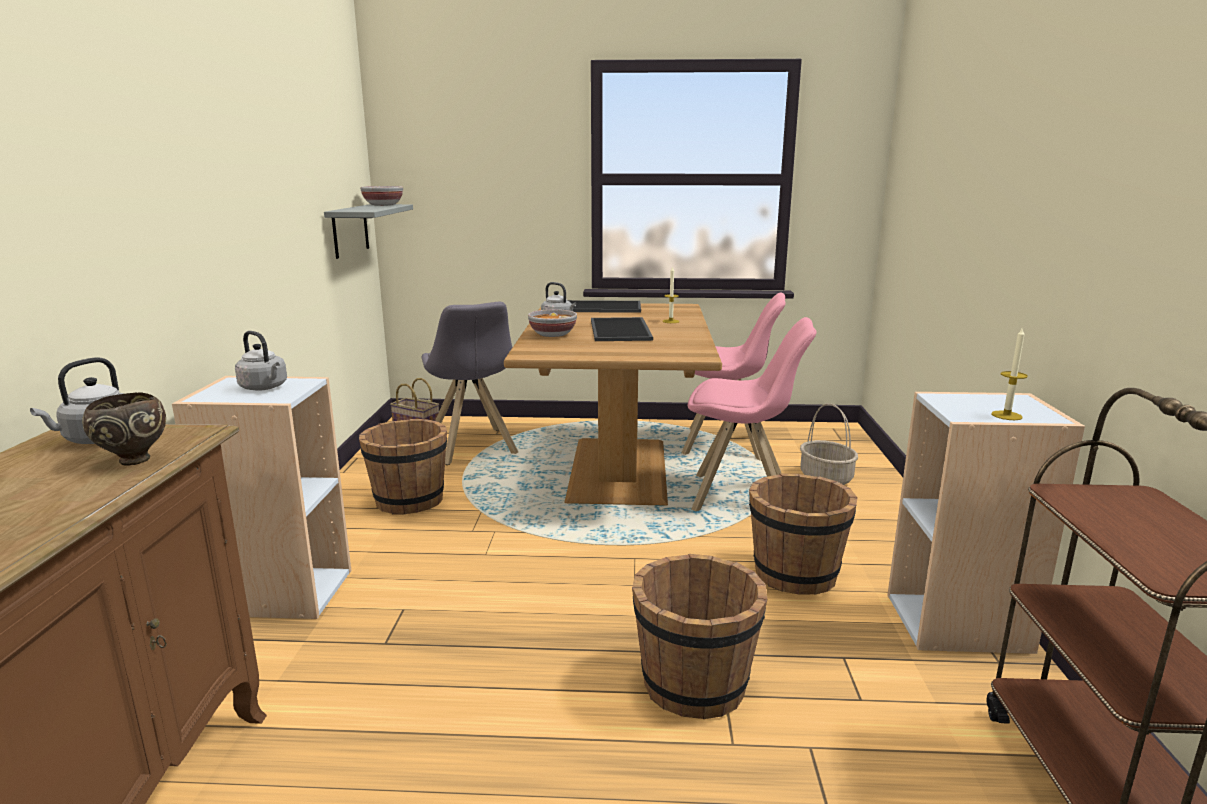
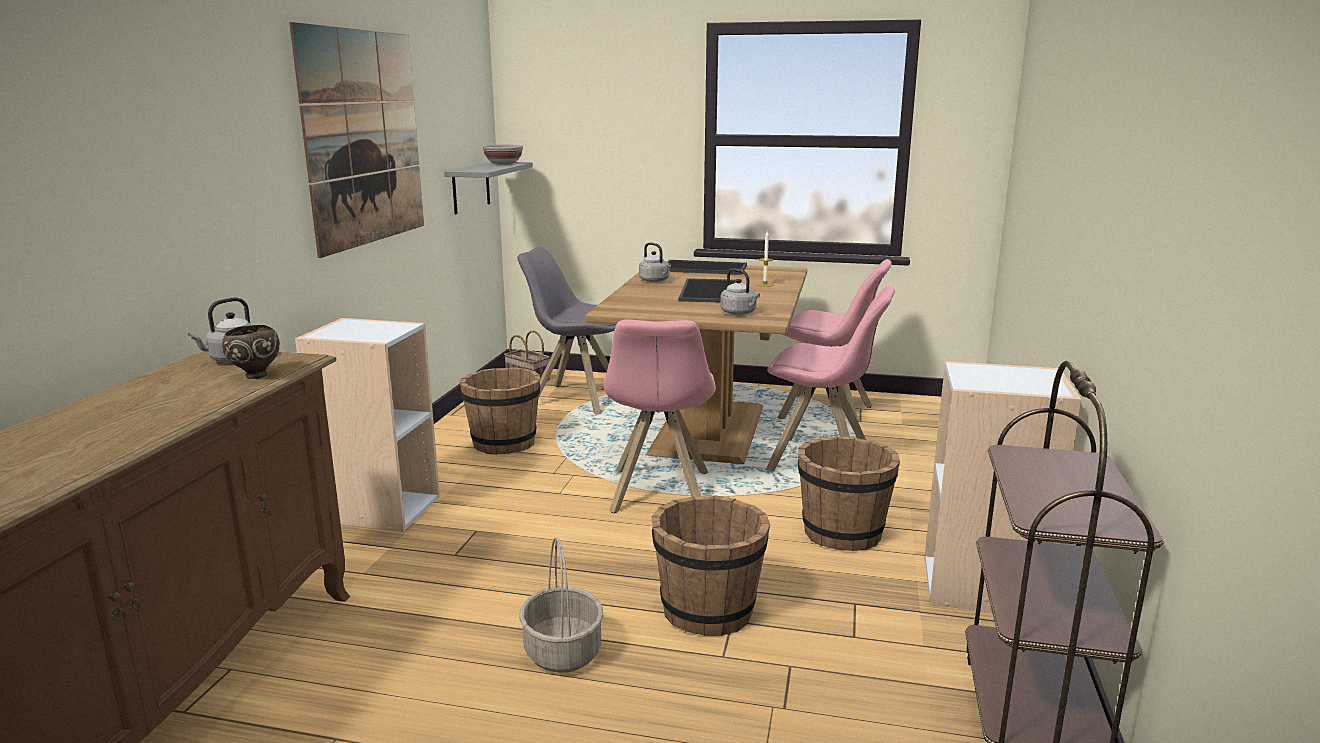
camera: 10 degrees right, 0 degrees up
grey kettle [235,331,287,391] -> grey kettle moved to [720,269,760,315]
grey chair [422,302,518,465] -> grey chair turned 120 degrees clockwise [517,246,616,415]
bowl [528,309,577,337] -> none
basket [800,403,858,485] -> basket moved to [519,537,603,673]
candle [992,327,1028,420] -> none
none -> picture [289,22,424,258]
none -> pink chair [603,320,716,513]

